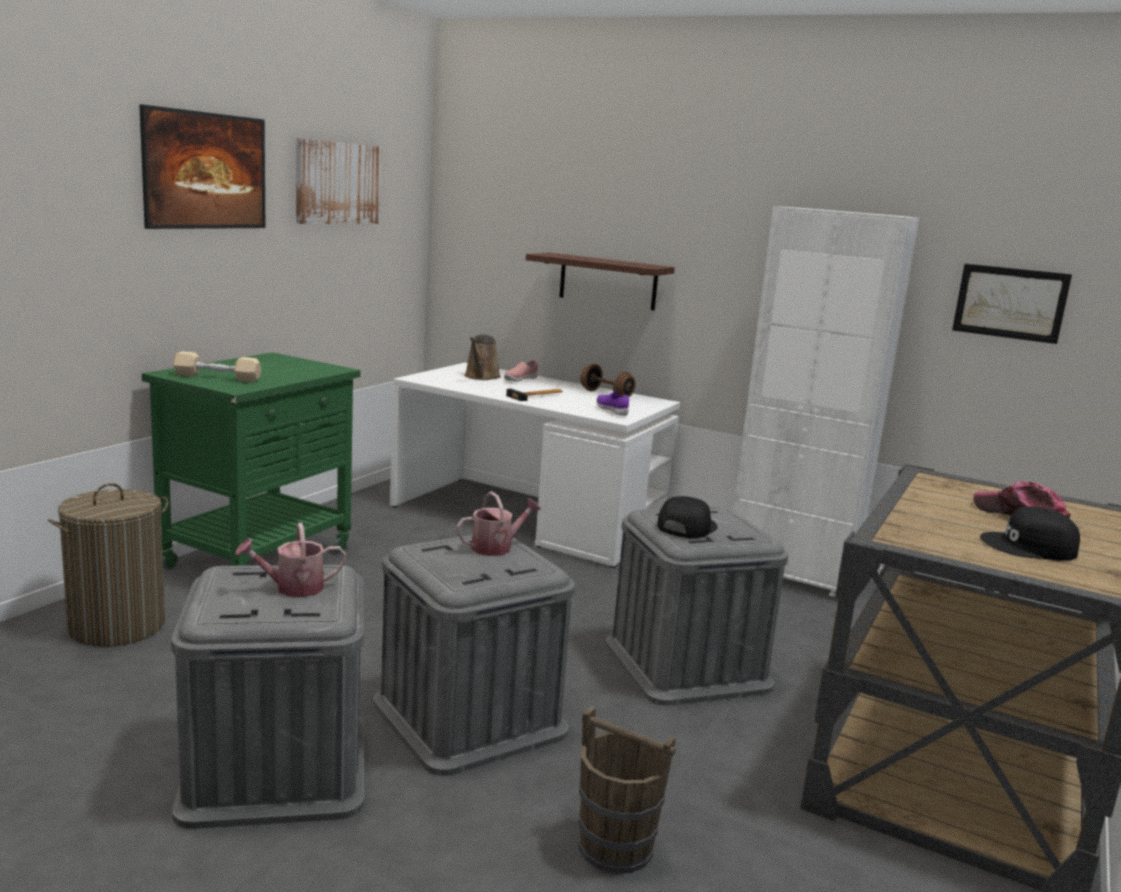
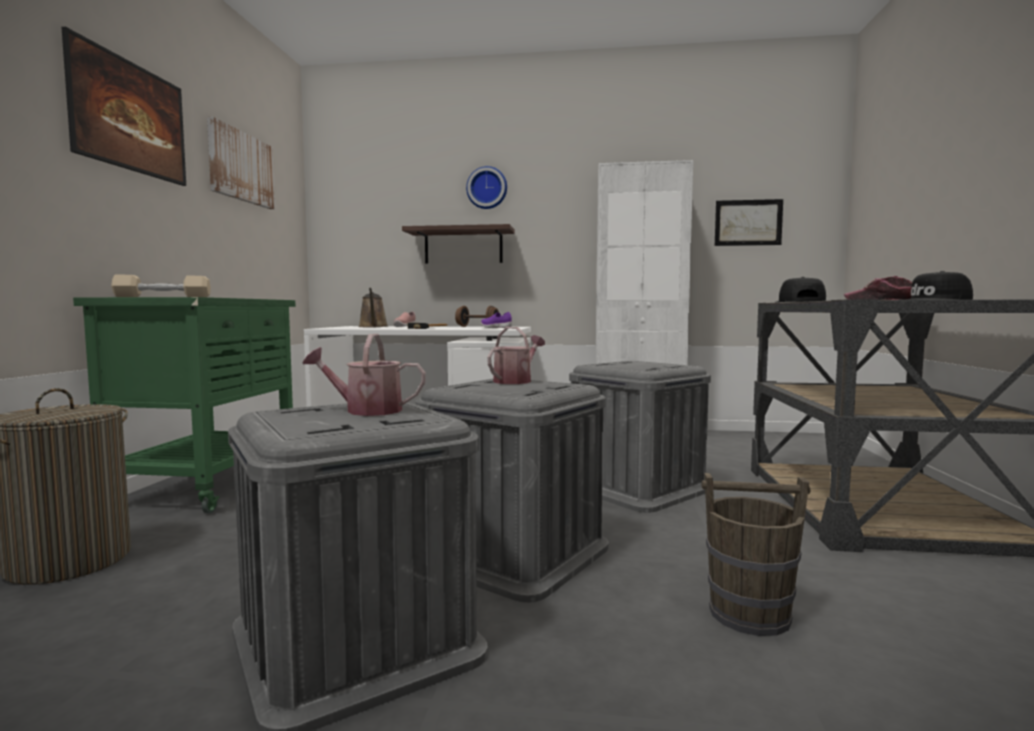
camera: 20 degrees left, 10 degrees down
watering can [235,523,346,597] -> watering can turned 45 degrees clockwise [302,334,426,416]
black cap [657,496,718,538] -> black cap moved to [776,277,826,302]
none -> wall clock [466,166,507,209]

